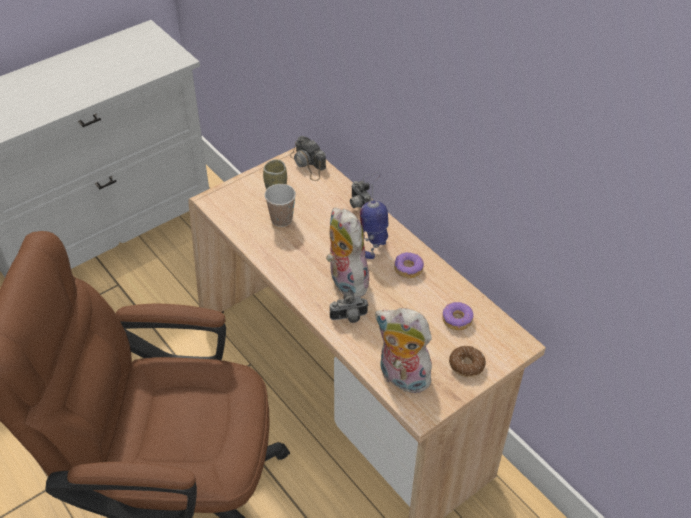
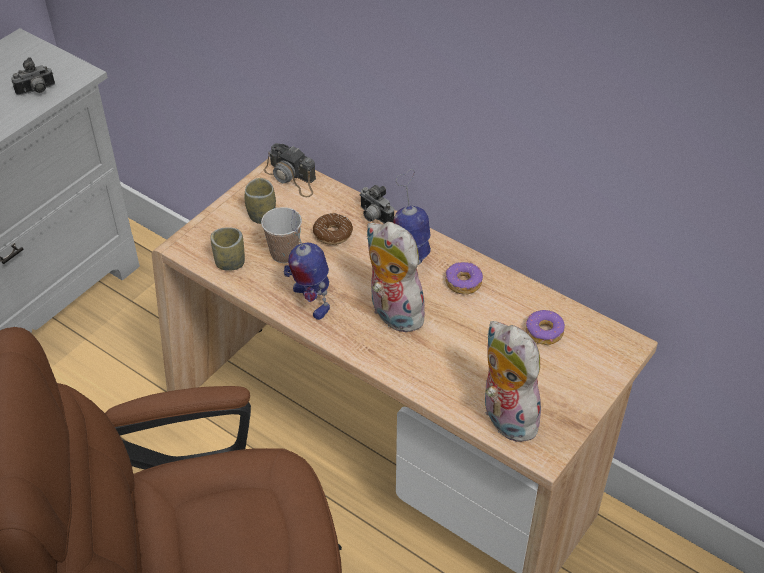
camera: 15 degrees left, 0 degrees up
camera [330,289,368,323] -> camera moved to [11,57,55,95]
plush toy [375,308,434,393] -> plush toy turned 45 degrees clockwise [485,321,541,442]
donut [449,346,486,377] -> donut moved to [313,213,353,245]
none -> cup [211,227,245,271]
none -> toy robot [284,210,330,320]

